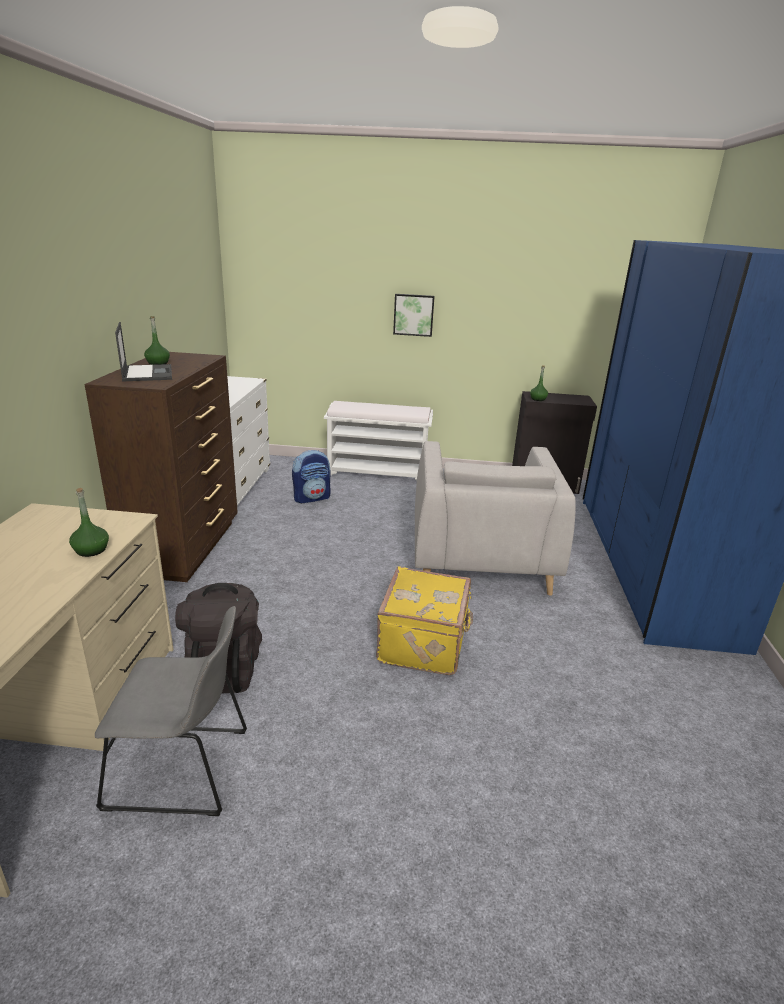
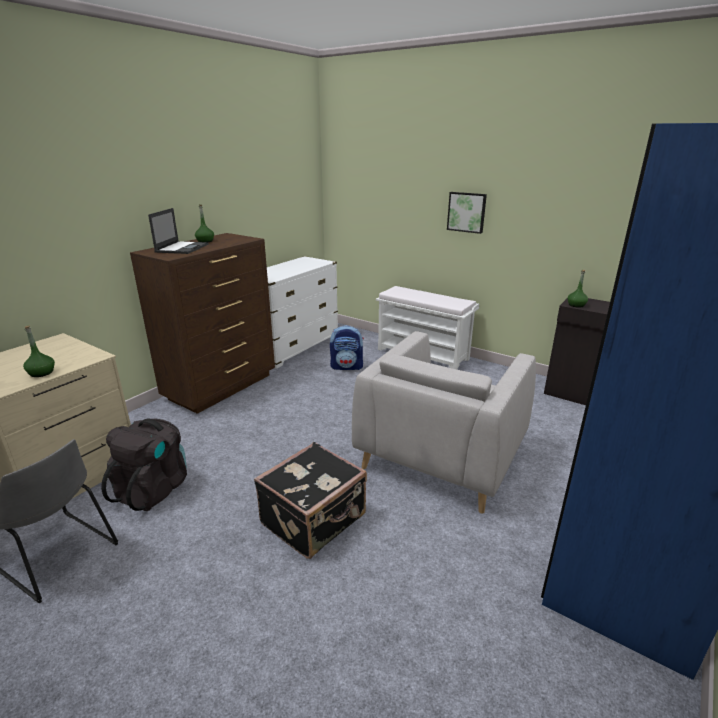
camera: 30 degrees right, 0 degrees up
yellow suitcase [376,566,473,675] -> black suitcase [254,442,367,559]

